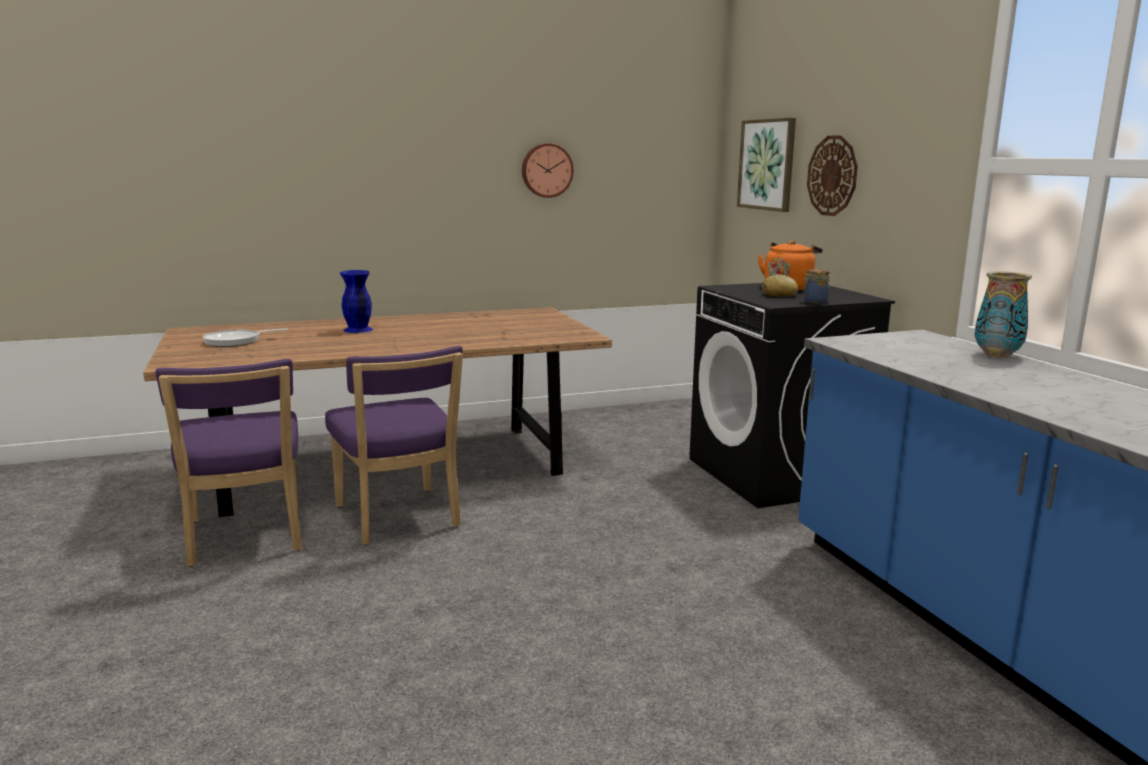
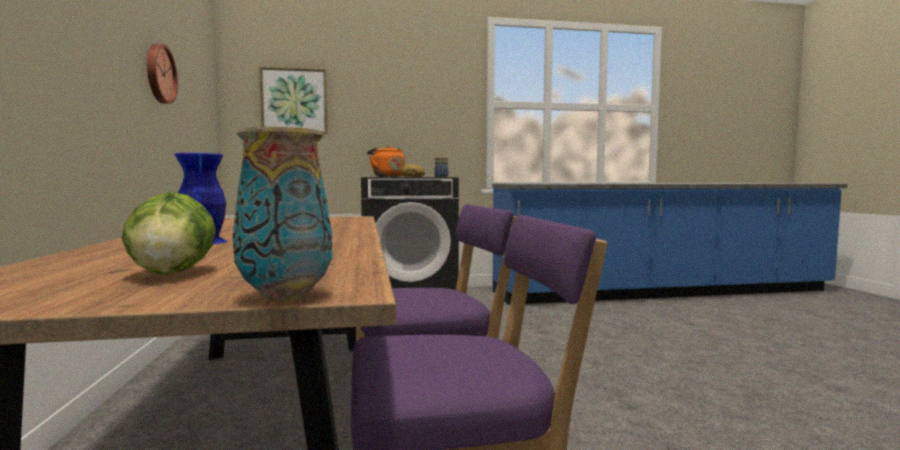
camera: 80 degrees left, 10 degrees down
frying pan [203,328,288,347] -> lettuce [122,192,216,275]
wall clock [807,135,858,216] -> none
vase [974,271,1032,358] -> vase moved to [233,127,332,301]

